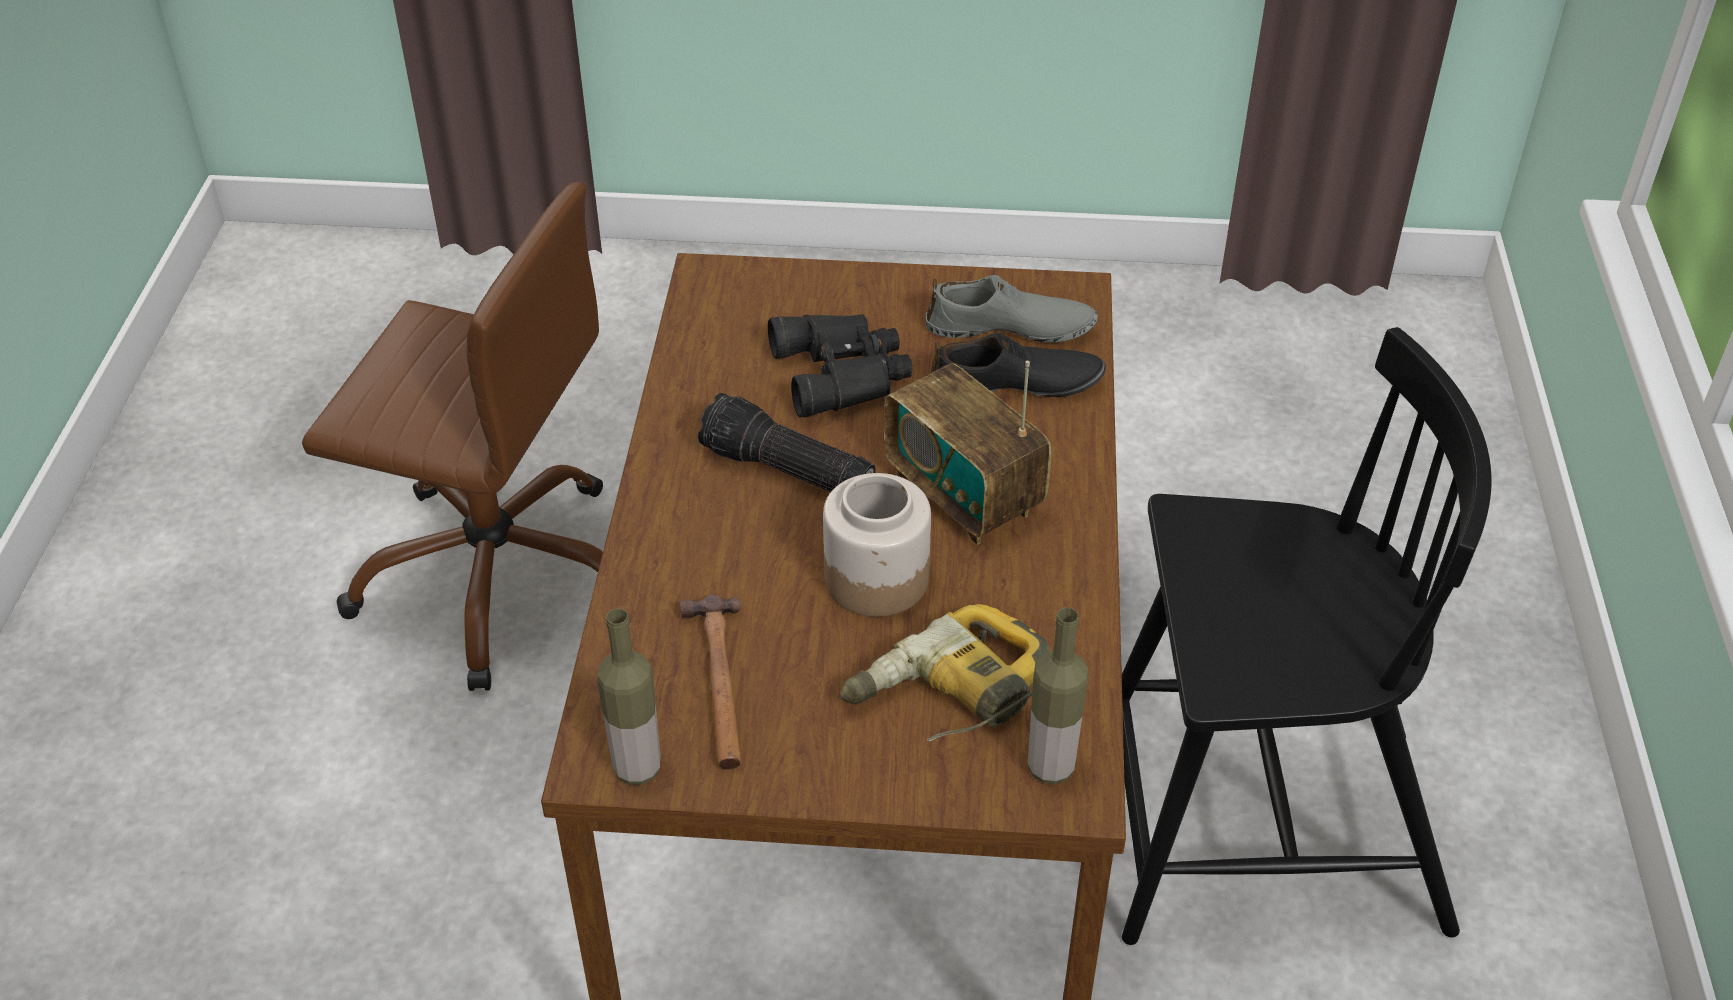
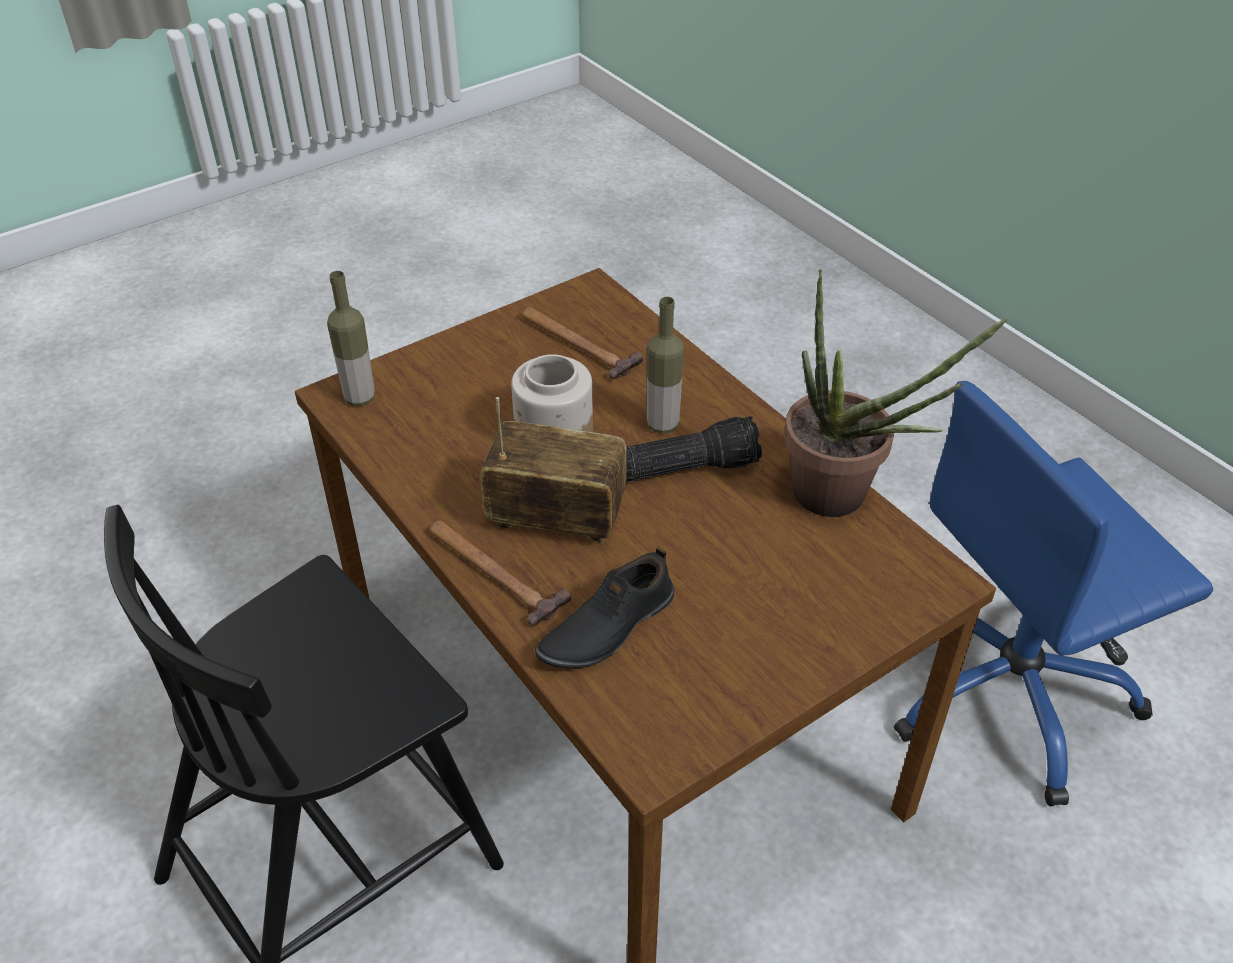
camera: 140 degrees right, 0 degrees up
brown office chair [302,182,603,691] -> blue office chair [894,381,1213,806]
bottle [597,608,661,785] -> bottle moved to [647,297,684,434]
black binoculars [768,314,912,417] -> none
power drill [840,604,1049,741] -> none
grey shoe [926,275,1098,343] -> none
none -> hammer [430,520,571,626]
none -> potted plant [784,268,1009,517]

